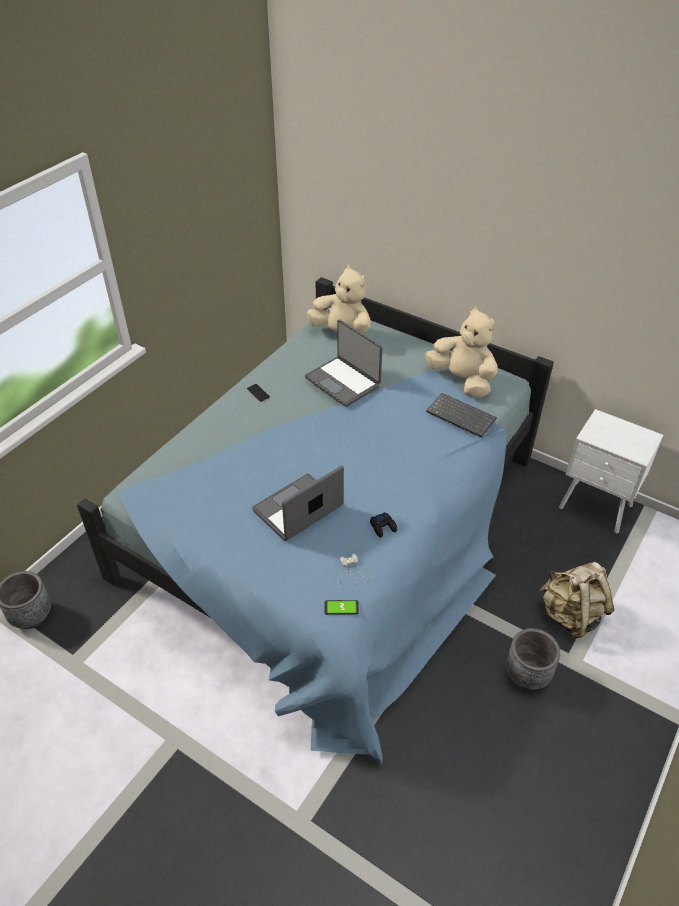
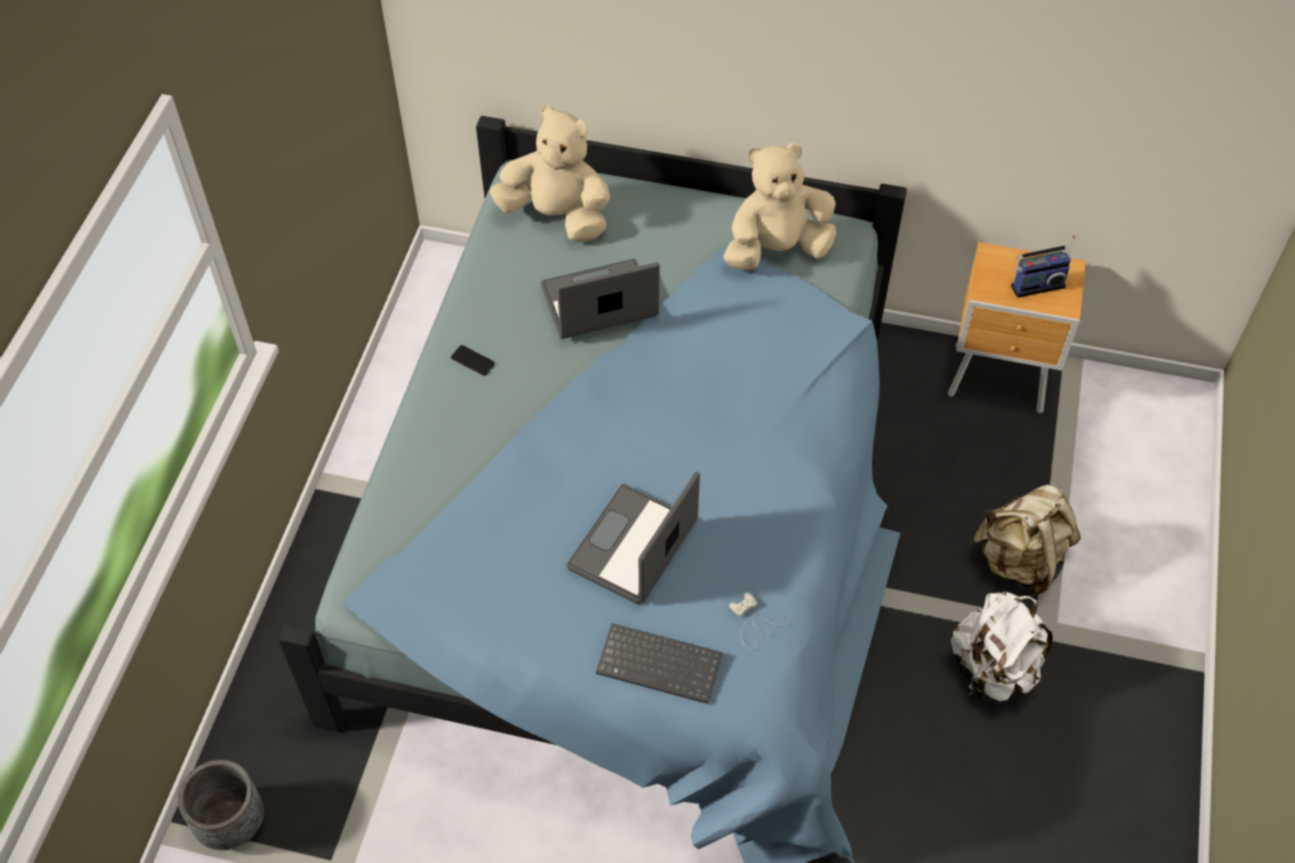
camera: 20 degrees left, 10 degrees up
laptop [305,319,383,407] -> laptop turned 135 degrees clockwise [541,259,660,339]
phone [325,600,359,615] -> none
black game controller [370,512,397,538] -> none
beige plush toy [426,306,498,397] -> beige plush toy turned 45 degrees counterclockwise [723,143,837,271]
keyboard [426,393,497,437] -> keyboard moved to [596,623,723,704]
grey planter [506,628,561,690] -> white backpack [951,591,1053,701]
white nightstand [559,409,663,534] -> brown nightstand [947,242,1086,414]
none -> radio [1011,236,1075,298]

